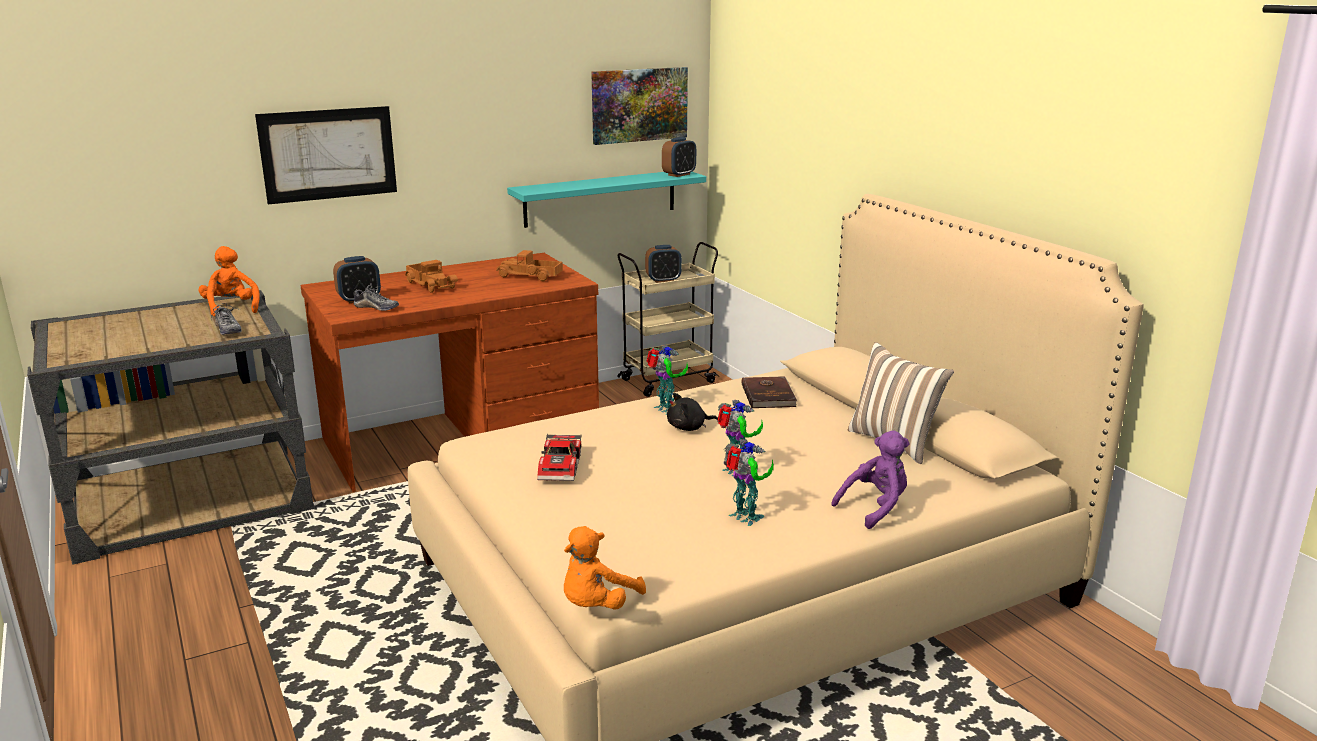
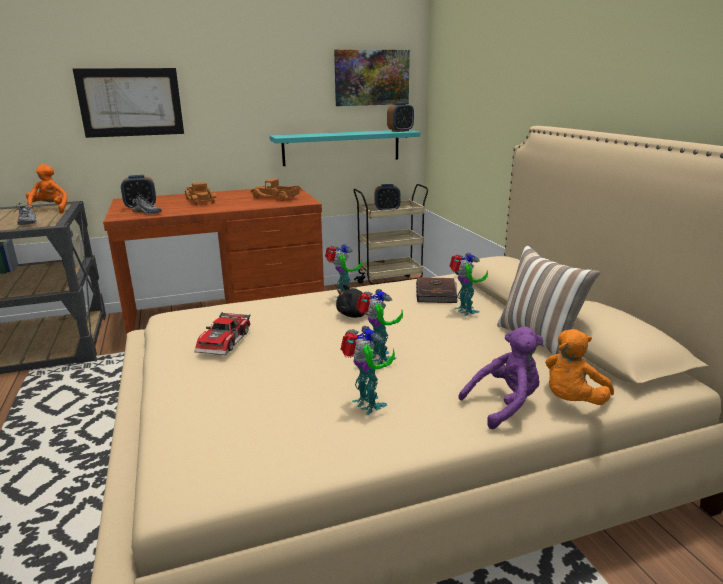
camera: 10 degrees right, 0 degrees up
orange plush toy [564,526,646,609] -> orange plush toy moved to [545,329,614,405]
none -> toy robot [449,253,488,316]

